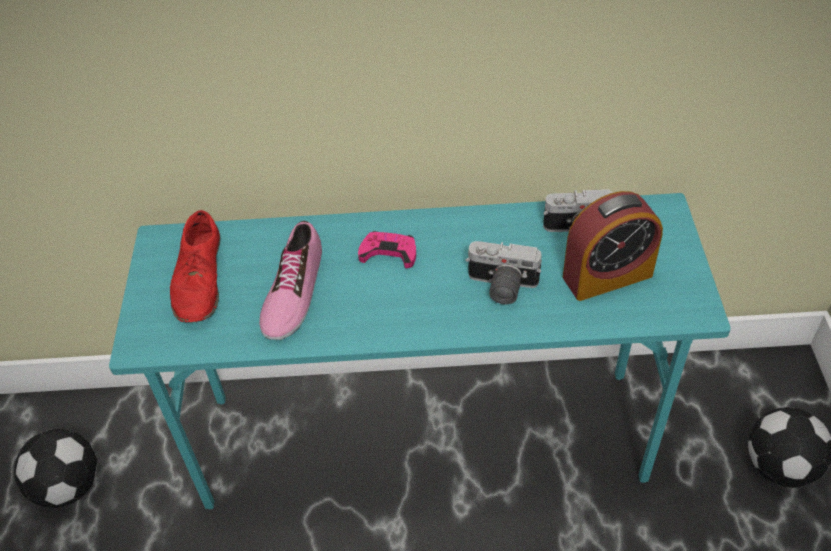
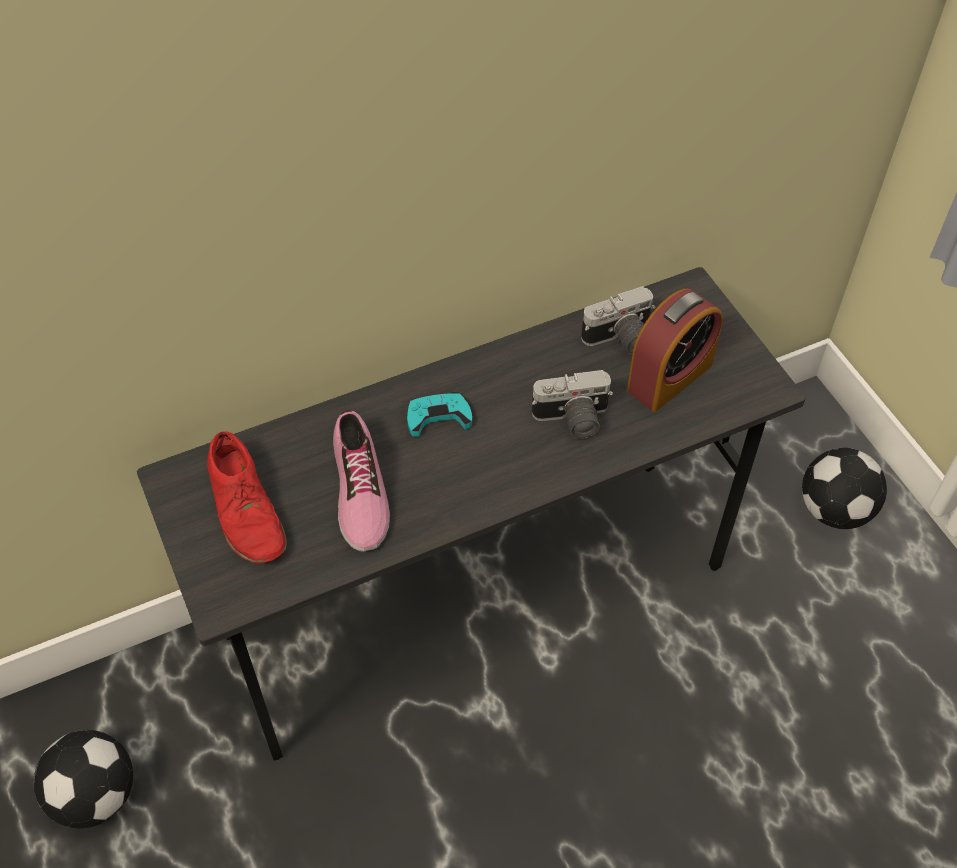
camera: 25 degrees left, 5 degrees up
turquoise desk [109,193,731,509] -> grey desk [137,267,805,761]
pink game controller [358,231,416,268] -> turquoise game controller [407,392,472,437]

